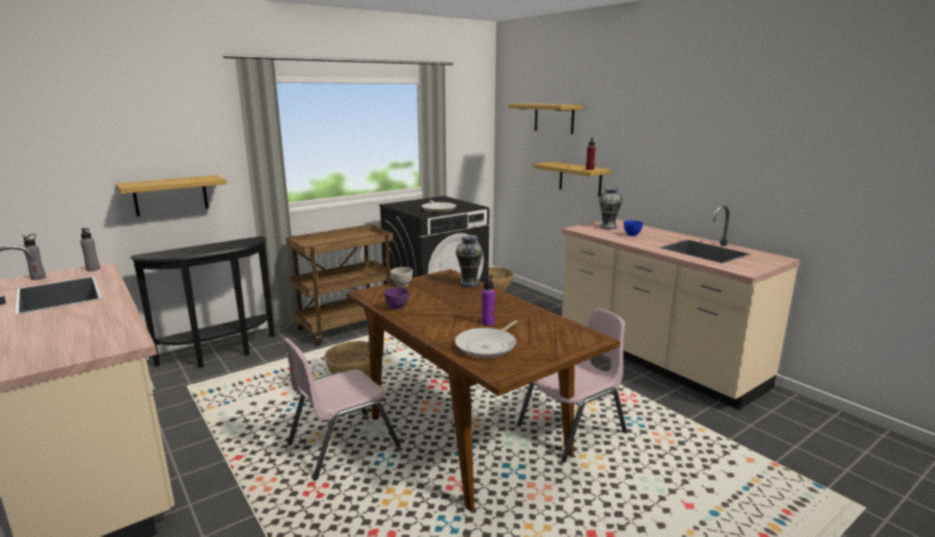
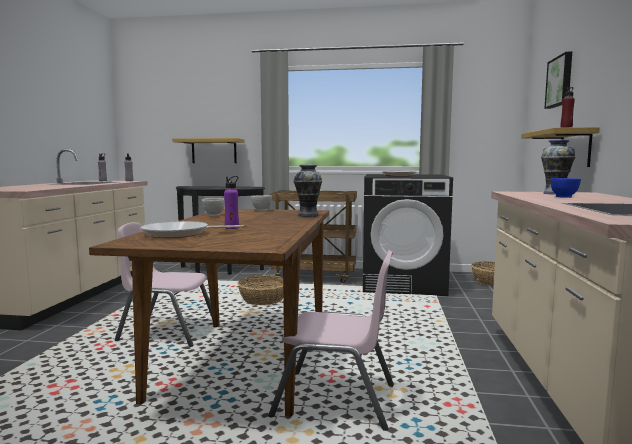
camera: 45 degrees right, 10 degrees down
purple bowl [384,287,409,310] -> white bowl [202,198,225,216]
shelf [508,104,583,134] -> picture [544,52,572,109]

